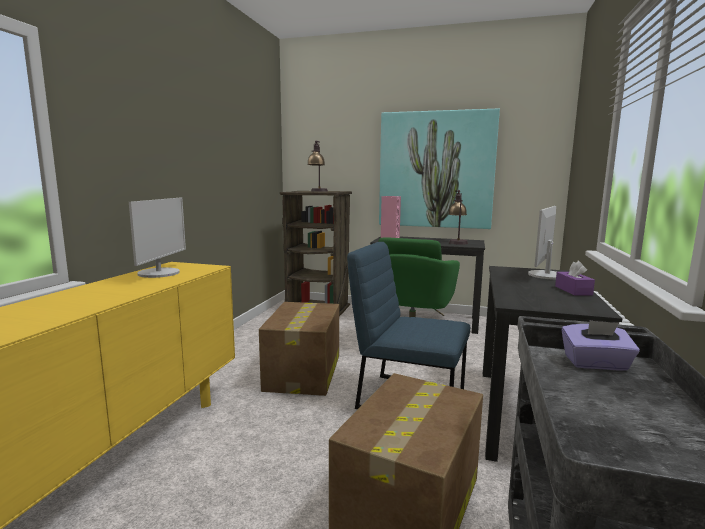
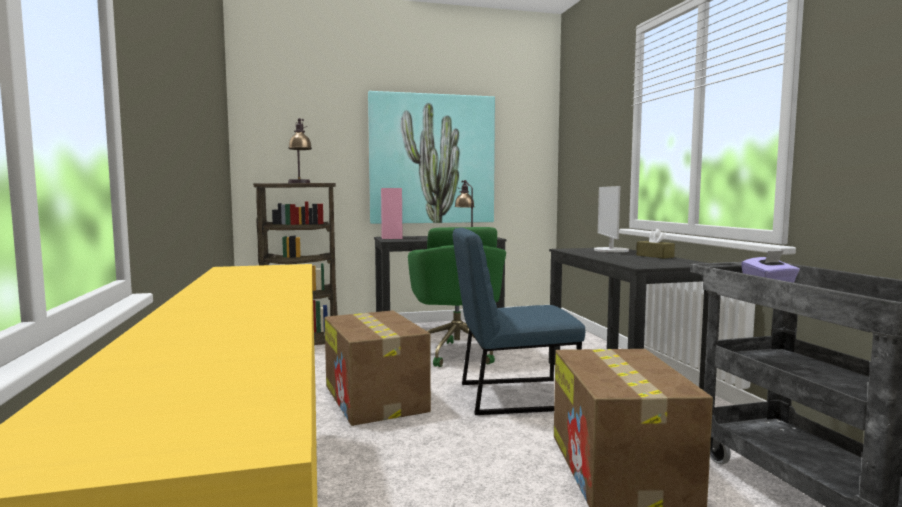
camera: 30 degrees left, 5 degrees down
monitor [129,198,186,278] -> none
purple tissue box [555,261,595,295] -> brown tissue box [637,229,675,259]

